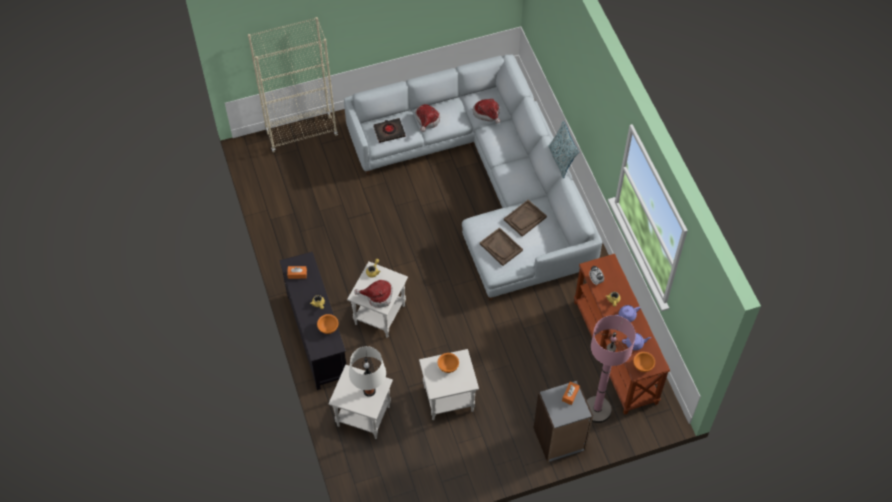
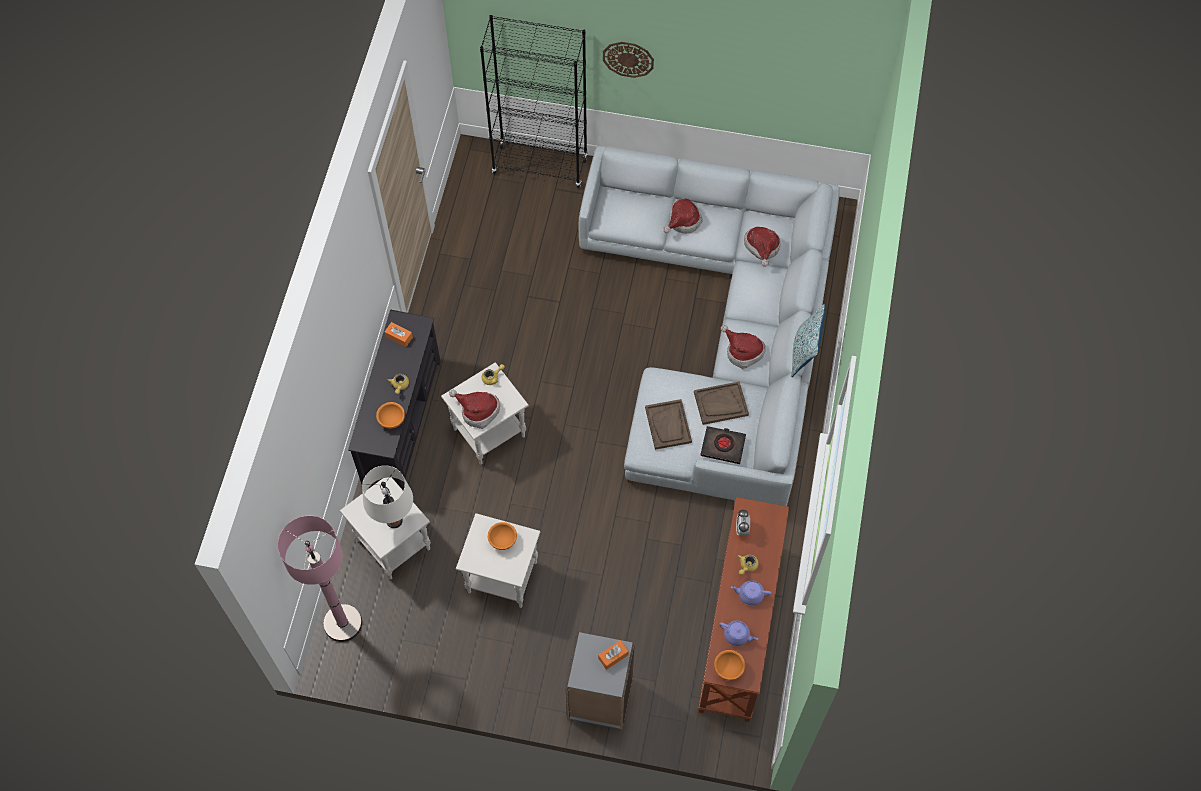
camera: 30 degrees right, 5 degrees up
beige bookcase [248,17,338,153] -> black bookcase [480,15,588,188]
black book [373,118,406,143] -> black book moved to [700,426,746,464]
pink floor lamp [587,315,636,423] -> pink floor lamp moved to [278,516,362,642]
none -> wall clock [603,42,654,78]
none -> hat [721,325,766,369]

